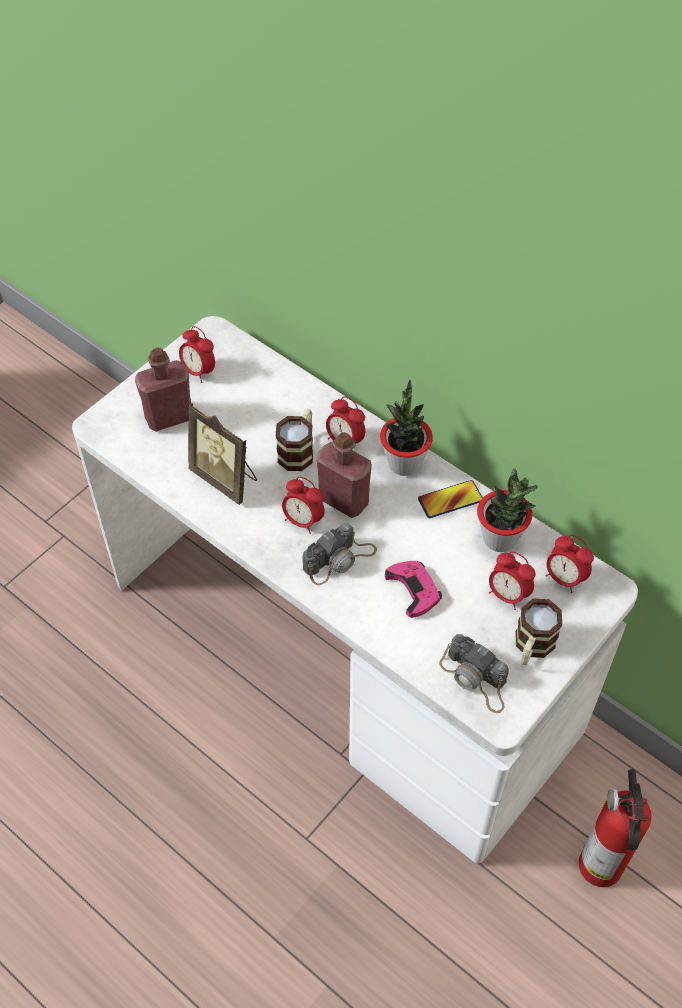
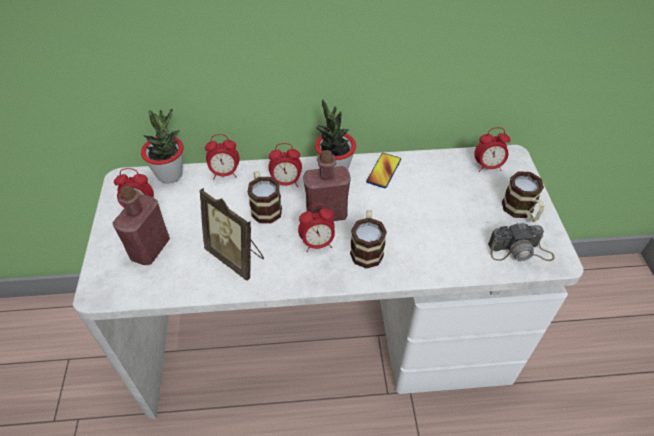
camera: 45 degrees left, 5 degrees down
picture frame [188,403,257,505] -> picture frame turned 45 degrees clockwise [200,188,264,281]
camera [302,523,377,585] -> mug [350,210,387,269]
pink game controller [385,561,442,618] -> none
potted plant [477,468,538,552] -> potted plant moved to [141,109,183,183]
alarm clock [489,552,536,610] -> alarm clock moved to [205,134,240,179]
fire extinguisher [579,769,651,887] -> none

